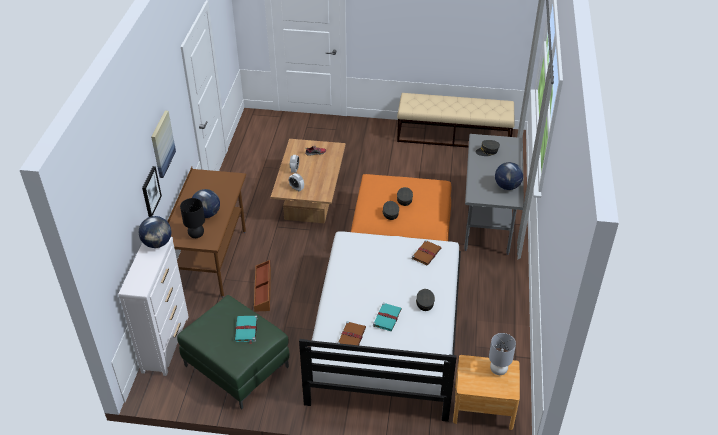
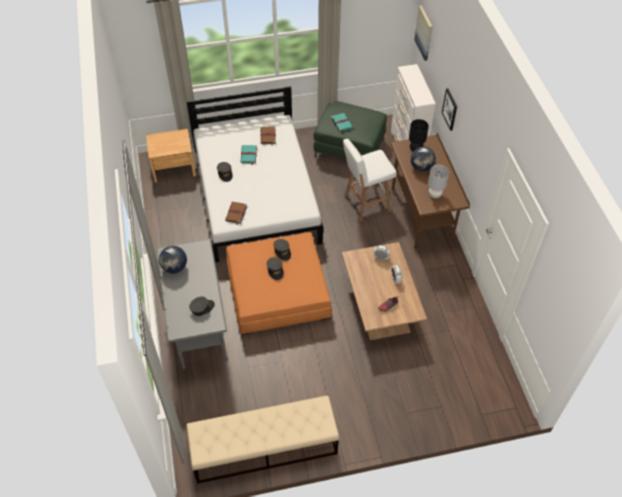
camera: 160 degrees right, 10 degrees up
globe [139,216,172,248] -> none
picture [151,111,176,178] -> picture moved to [414,5,432,61]
brown storage box [254,260,271,312] -> white stool [343,139,397,222]
grey table lamp [489,333,516,375] -> grey table lamp moved to [428,165,449,198]

